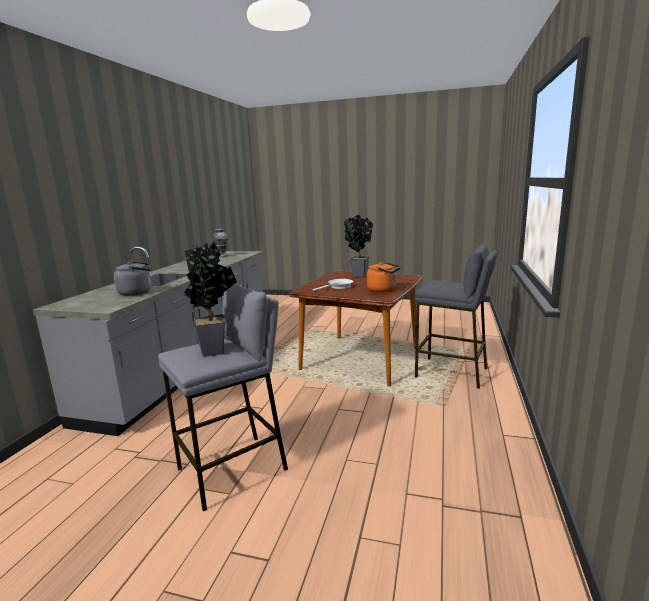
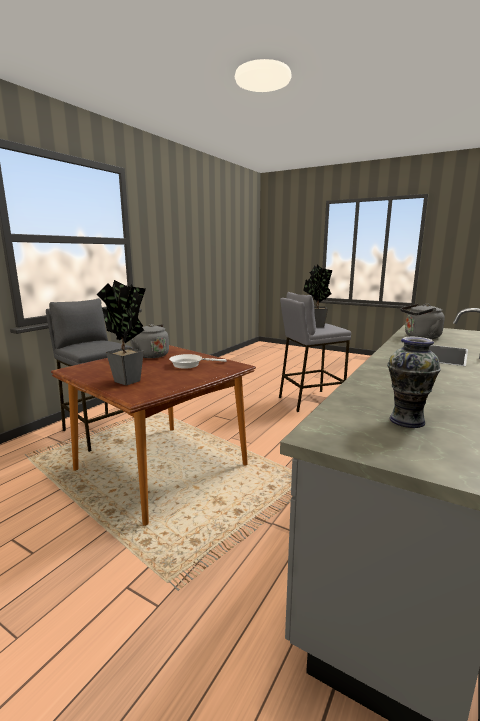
camera: 165 degrees left, 0 degrees up
orange kettle [367,262,401,292] -> grey kettle [130,324,169,358]

